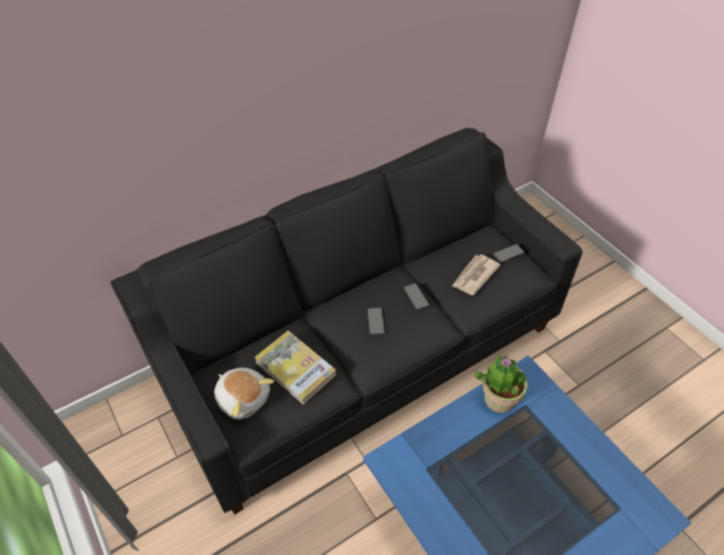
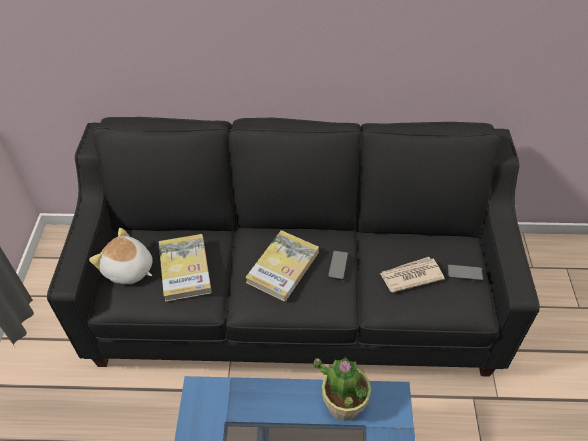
camera: 35 degrees right, 0 degrees up
plush toy [214,367,274,420] -> plush toy turned 135 degrees clockwise [89,228,153,284]
phone [367,307,385,335] -> book [245,230,319,302]

